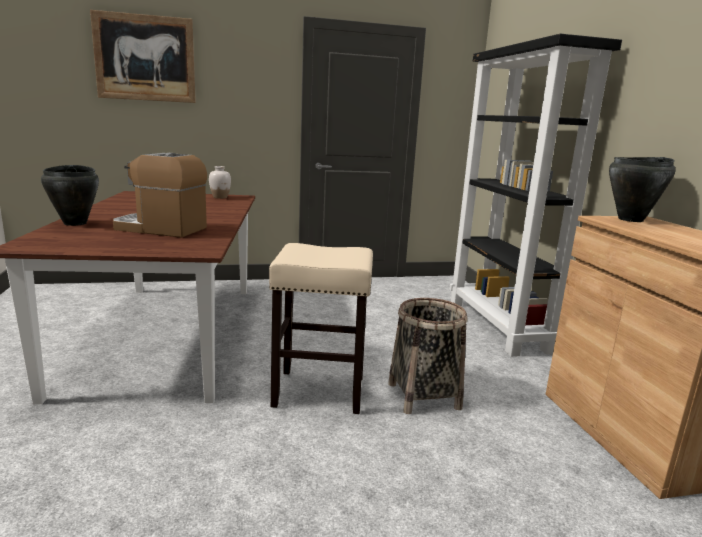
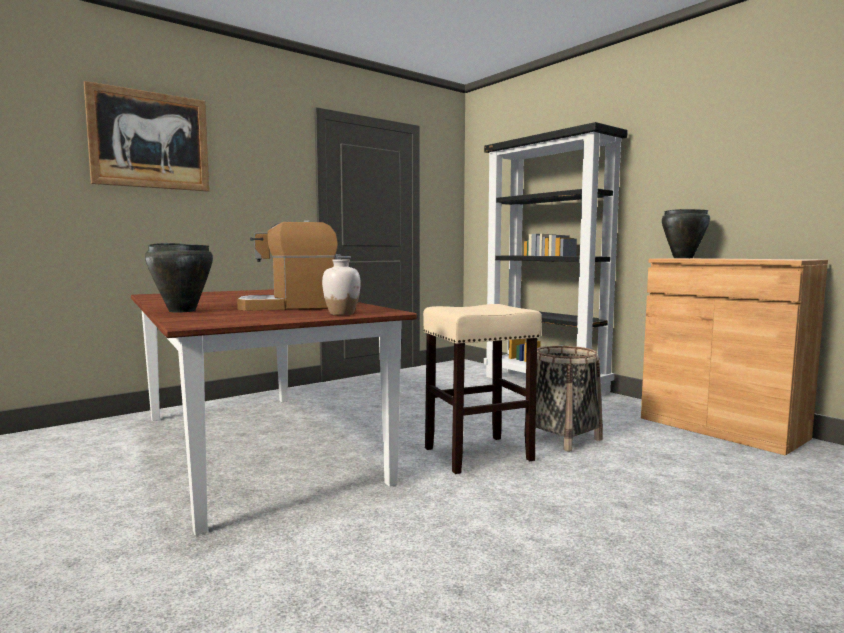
camera: 25 degrees left, 10 degrees down
white vase [209,166,231,199] -> white vase moved to [322,259,361,315]

